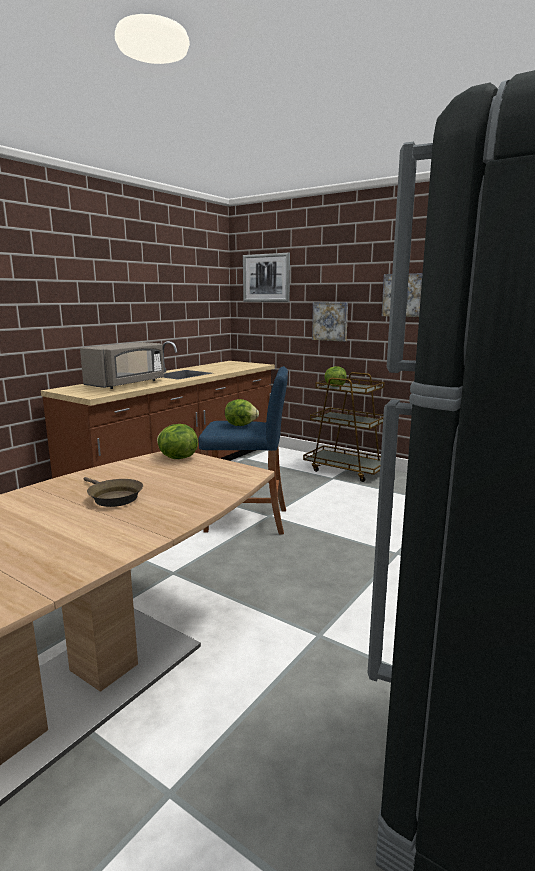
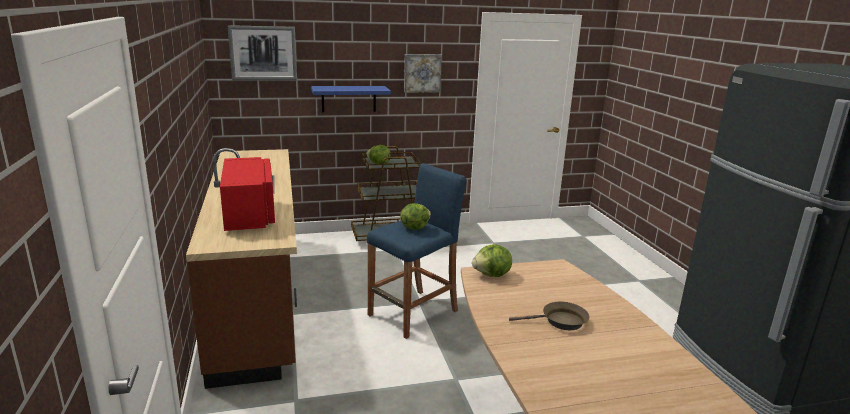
camera: 50 degrees left, 5 degrees up
grey microwave [80,342,164,389] -> red microwave [220,157,275,231]
picture [312,302,348,342] -> blue shelf [311,86,391,112]

